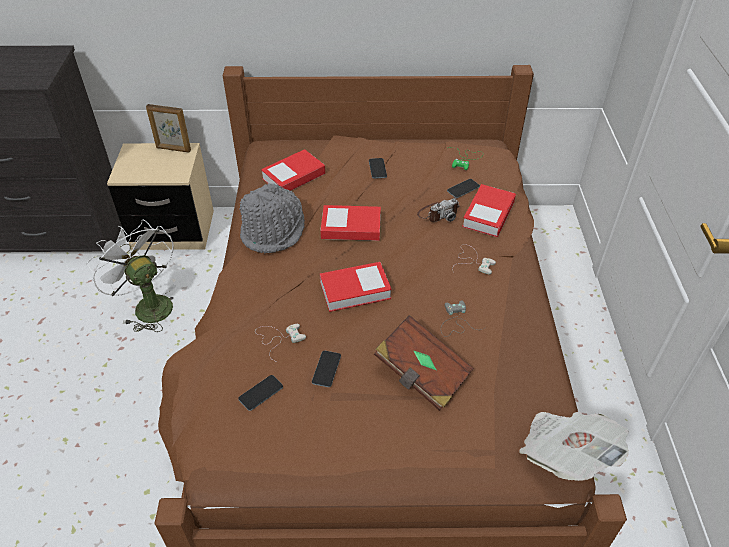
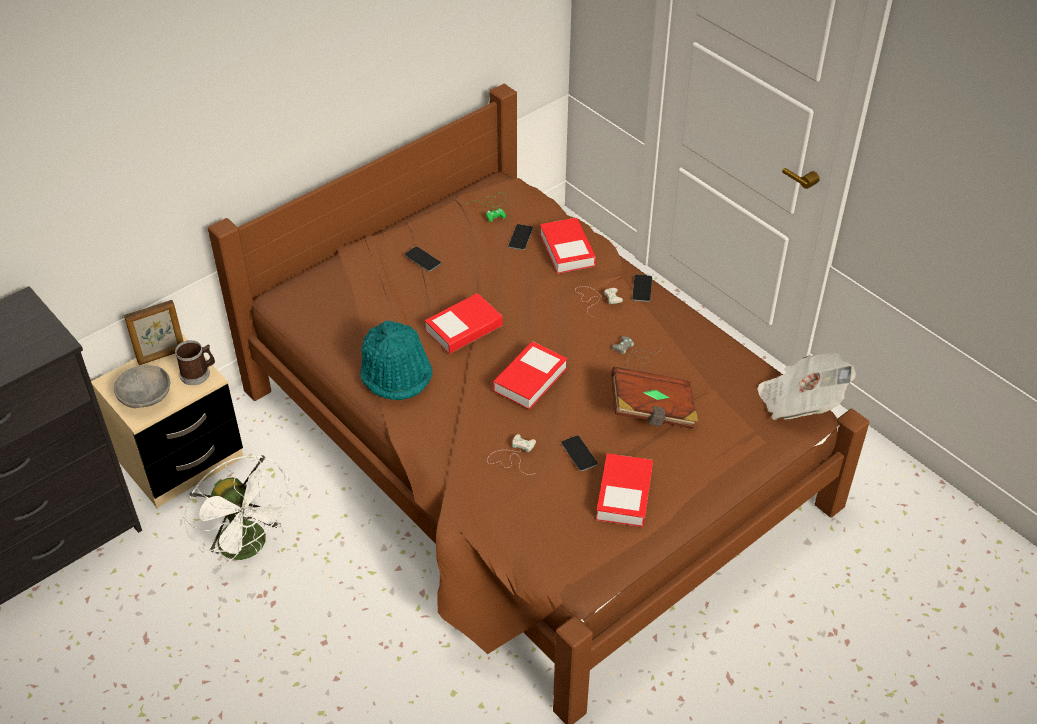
camera: 40 degrees left, 0 degrees up
white fan [86,219,176,332] -> white fan turned 135 degrees counterclockwise [184,455,296,575]
phone [238,375,283,411] -> phone moved to [632,275,652,302]
grey hat [239,183,305,253] -> turquoise hat [360,320,433,400]
book [261,149,325,191] -> book moved to [596,453,653,527]
camera [417,198,459,222] -> none
none -> grey bowl [114,366,170,408]
none -> mug [175,340,215,385]

